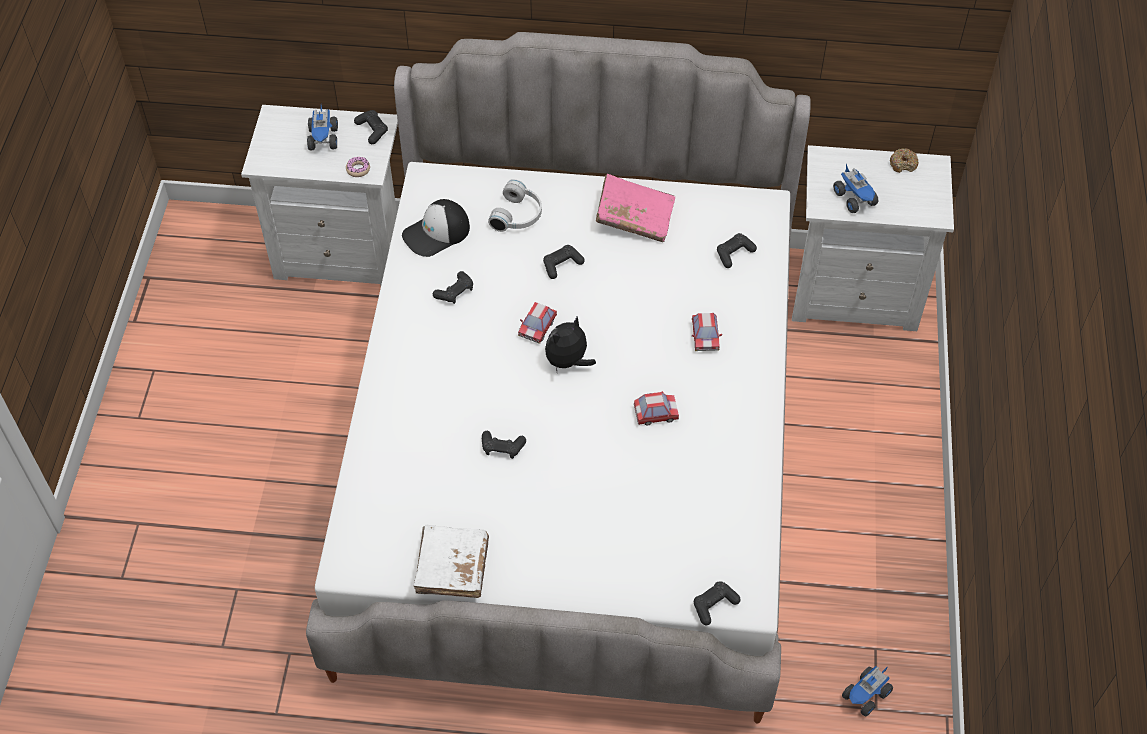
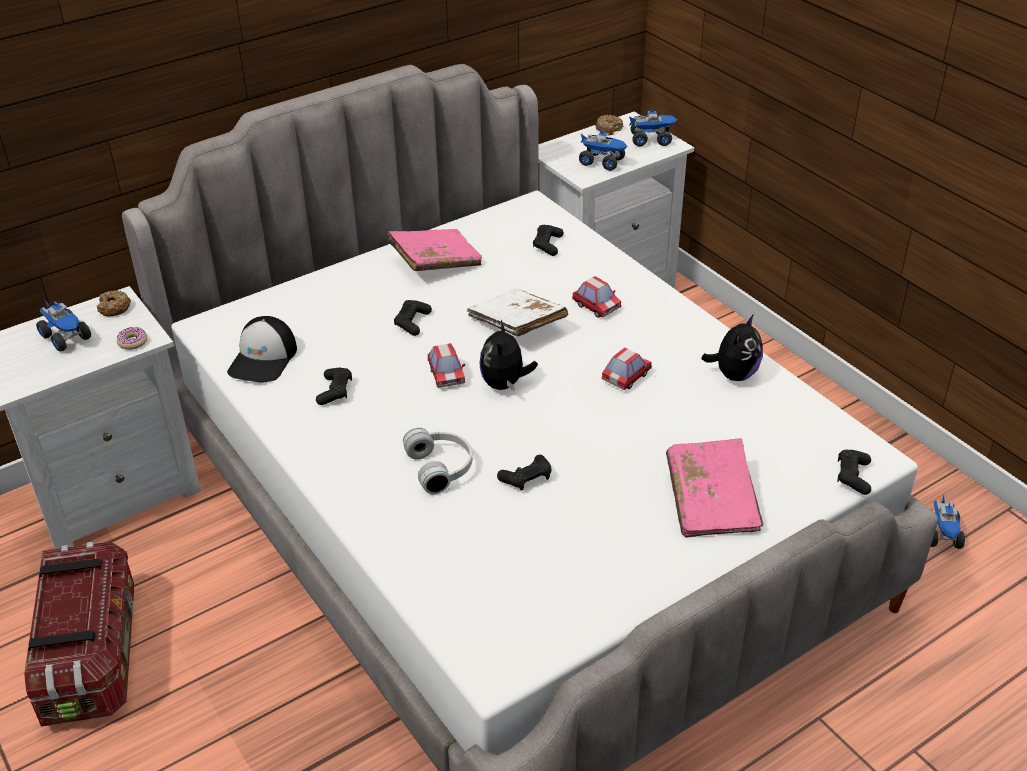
camera: 40 degrees left, 15 degrees down
black game controller [354,110,388,144] -> donut [96,290,131,316]
white book [414,525,489,598] -> white book moved to [467,289,568,337]
white headphones [488,179,542,232] -> white headphones moved to [403,427,472,494]
none -> storage box [24,541,135,727]
none -> toy truck [629,108,677,146]
none -> pink book [666,438,763,537]
none -> plush toy [701,314,763,381]

